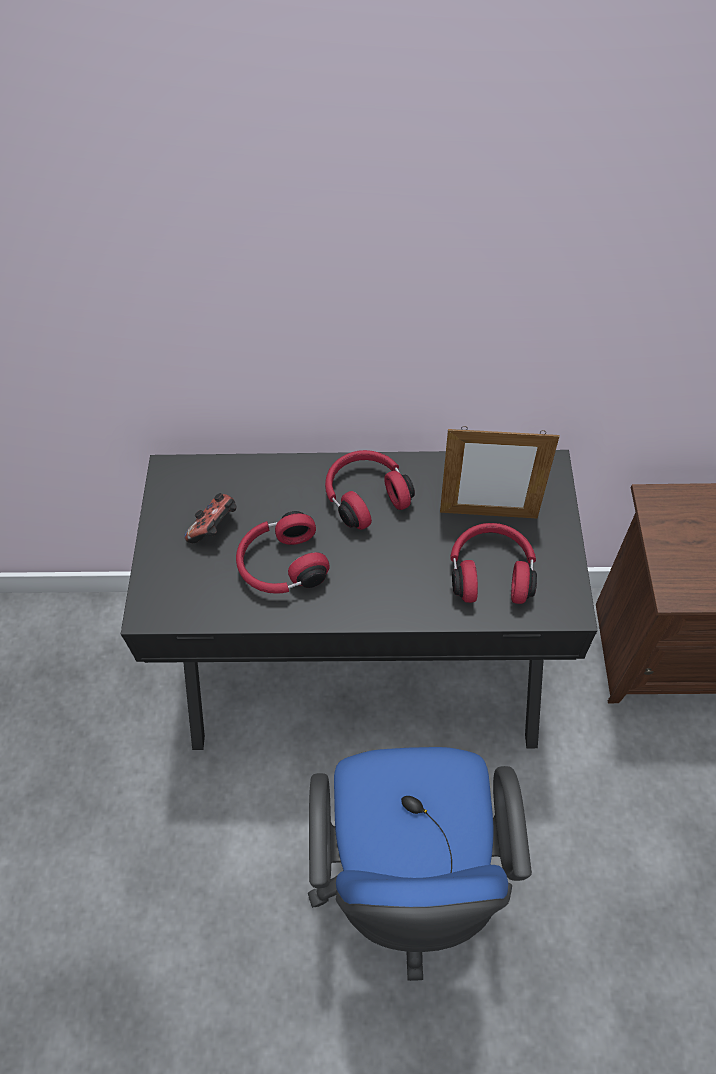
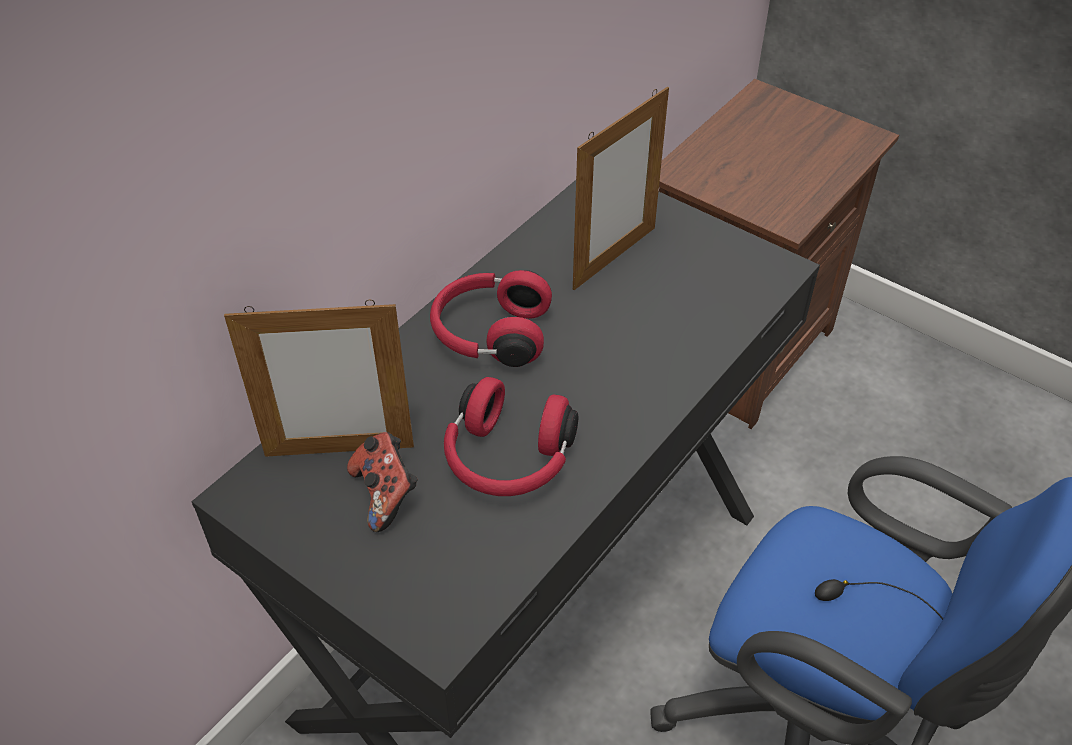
camera: 55 degrees left, 10 degrees down
red headphones [450,523,537,604] -> none
none -> picture frame [224,300,414,457]

